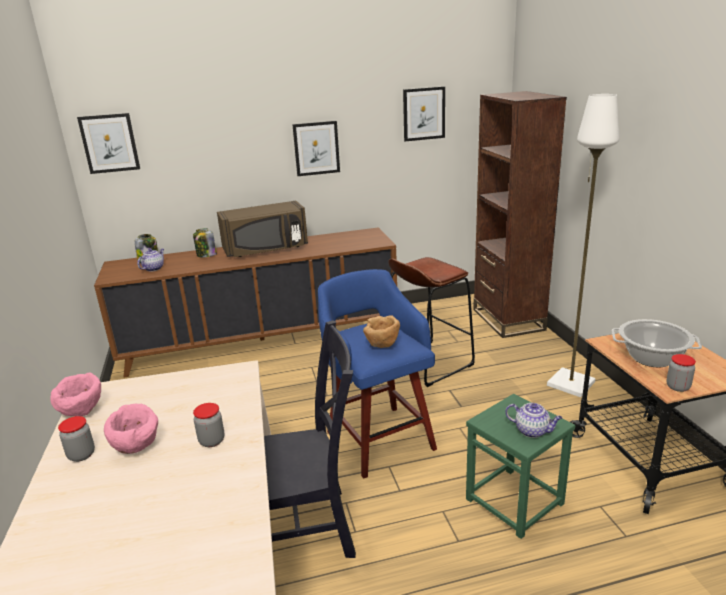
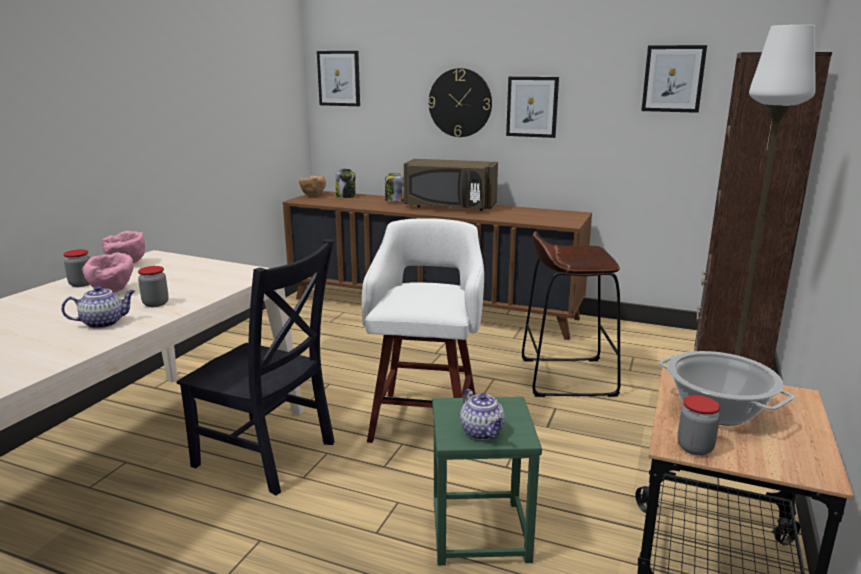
camera: 35 degrees right, 5 degrees down
teapot [137,248,164,271] -> teapot moved to [61,286,135,329]
blue stool [318,269,437,478] -> white stool [362,218,484,443]
brown bowl [363,315,400,348] -> brown bowl moved to [299,176,326,196]
none -> wall clock [428,68,492,137]

